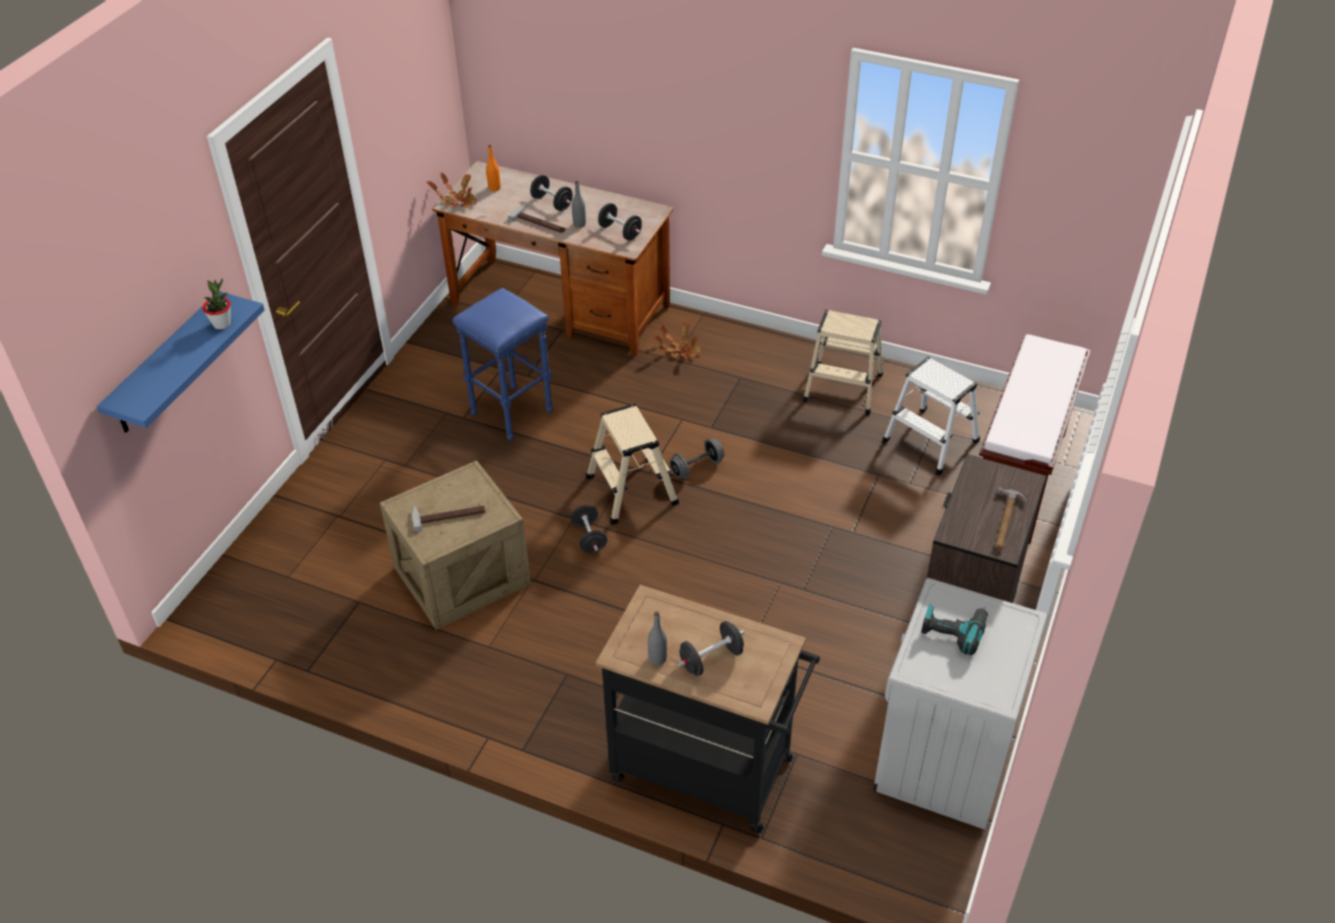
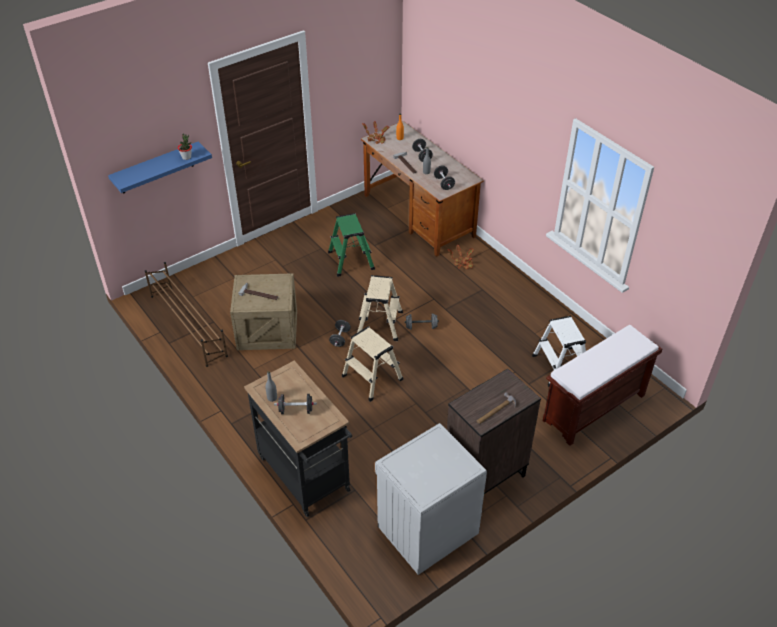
camera: 30 degrees right, 0 degrees up
blue stool [453,288,553,441] -> green step ladder [328,213,375,277]
beige step ladder [803,309,883,416] -> beige step ladder moved to [342,326,403,402]
power drill [921,604,988,655] -> none
none -> brown shoe rack [145,262,228,367]

